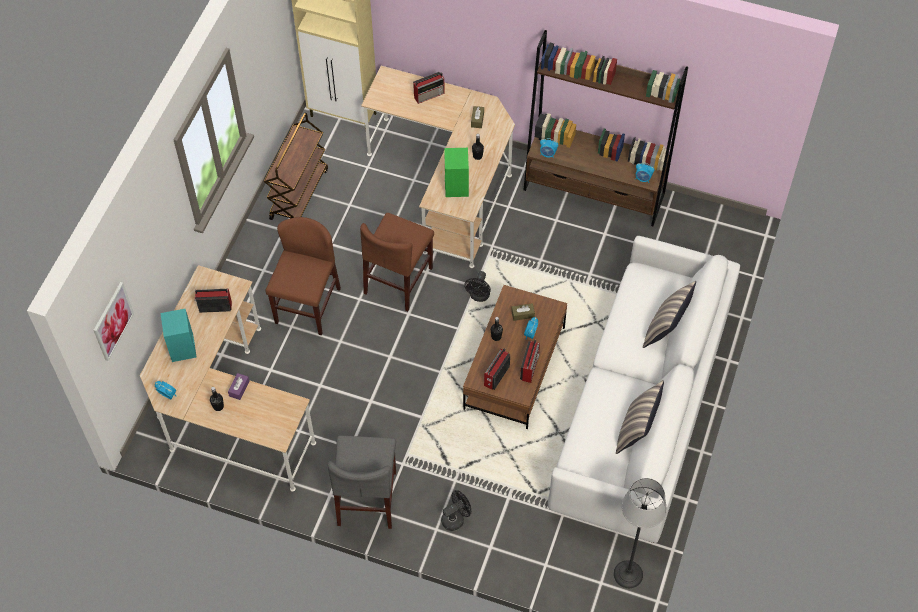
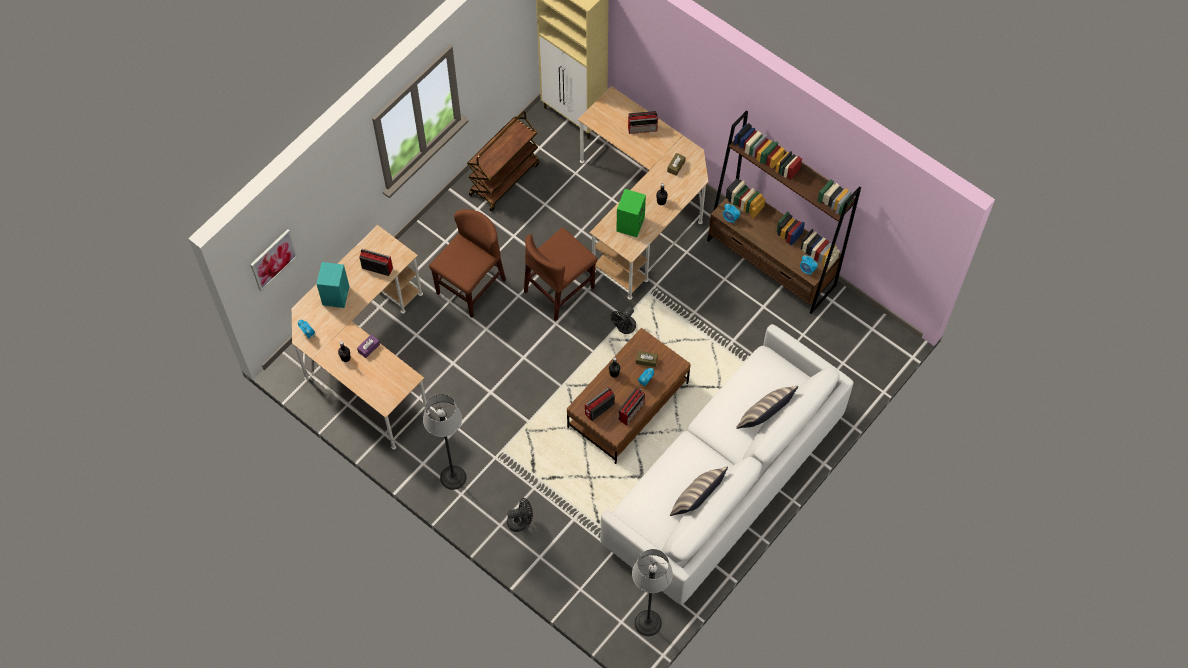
camera: 20 degrees right, 5 degrees up
grey chair [328,436,396,529] -> floor lamp [423,394,466,490]

